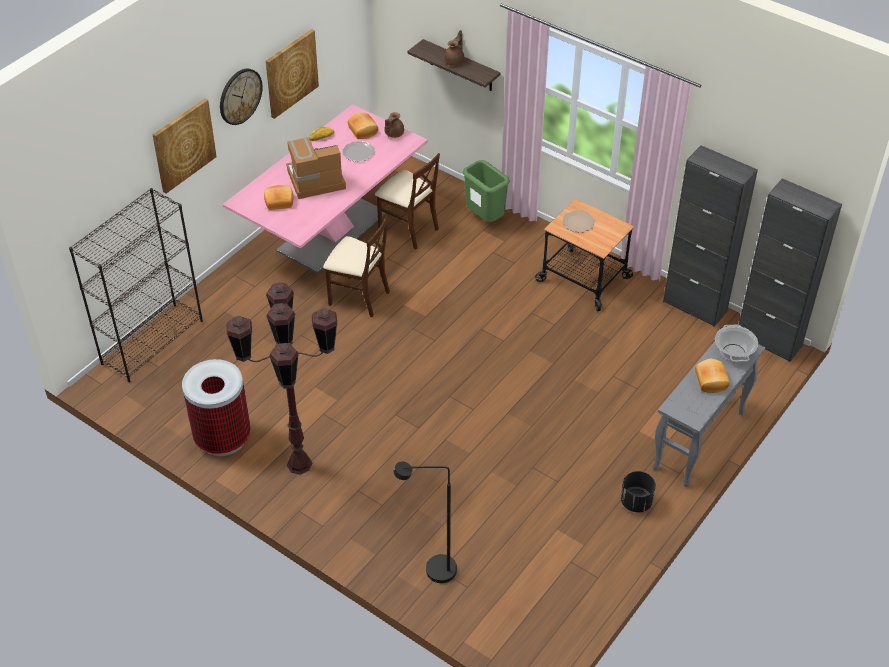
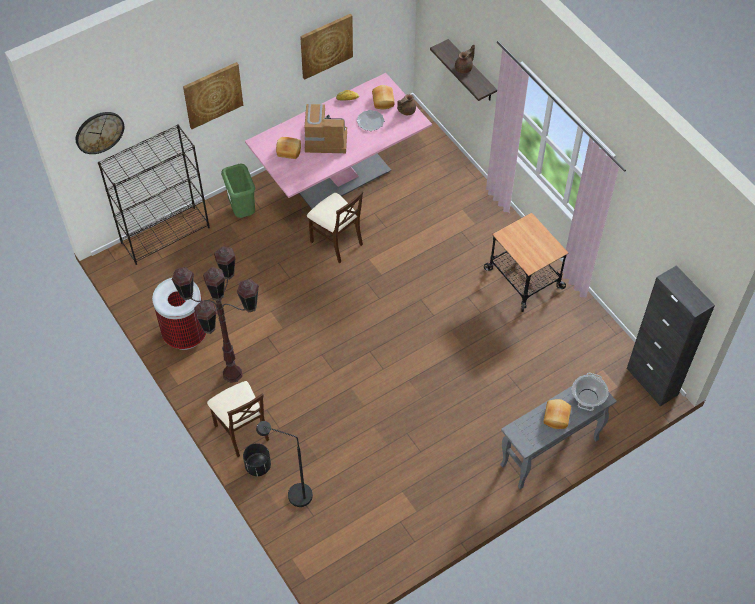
camera: 20 degrees right, 10 degrees up
wall clock [220,69,263,125] -> wall clock moved to [76,112,124,154]
beige chair [375,153,440,250] -> beige chair moved to [207,381,269,457]
green trash can [463,160,510,222] -> green trash can moved to [221,164,255,218]
plate [562,210,595,233] -> none
black planter [621,471,656,512] -> black planter moved to [243,443,271,476]
black cabinet [663,145,758,327] -> none

